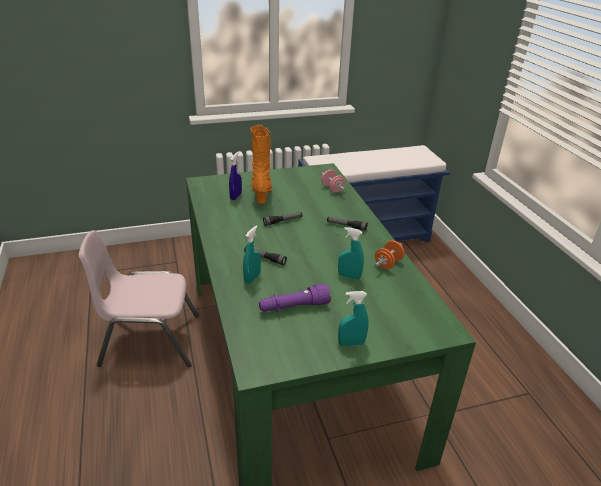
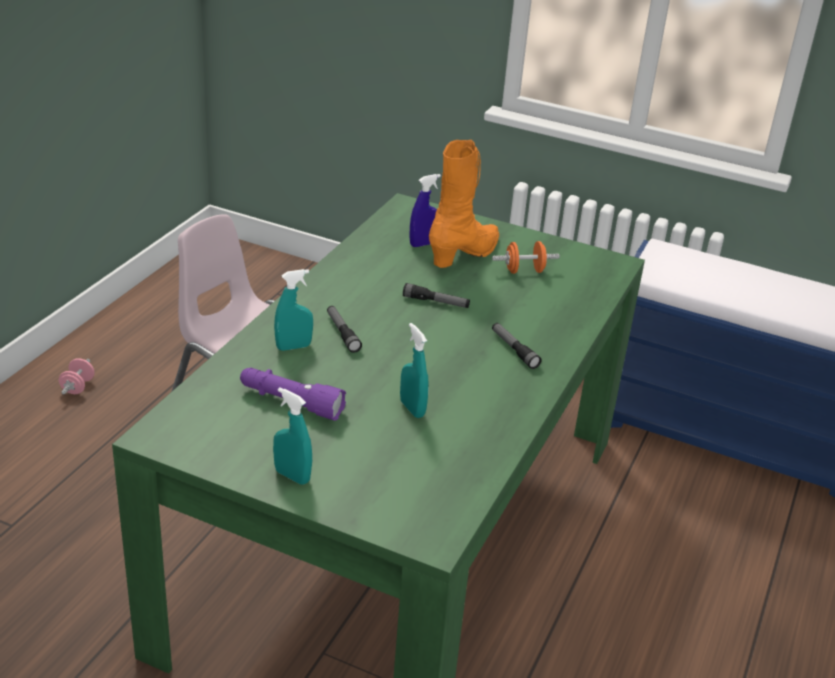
camera: 40 degrees right, 0 degrees up
pink dumbbell [321,170,345,193] -> pink dumbbell moved to [59,358,95,395]
orange dumbbell [375,240,404,269] -> orange dumbbell moved to [492,241,560,274]

